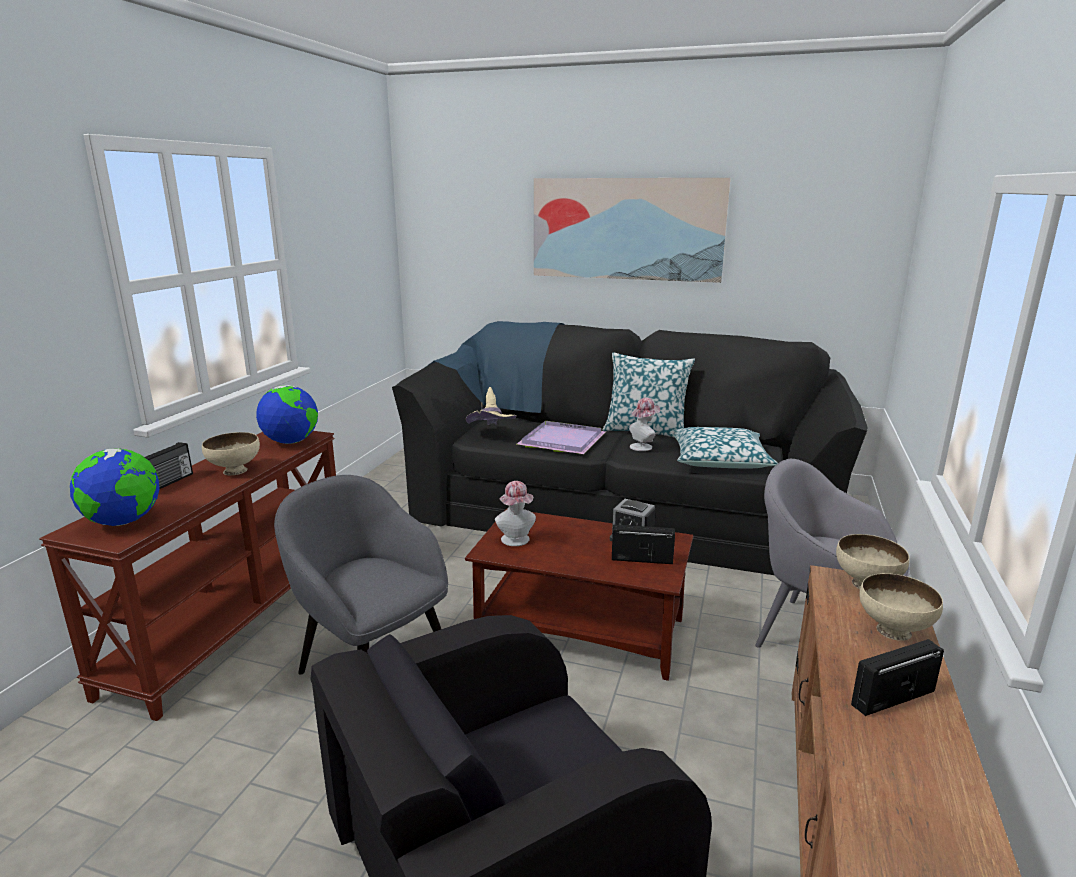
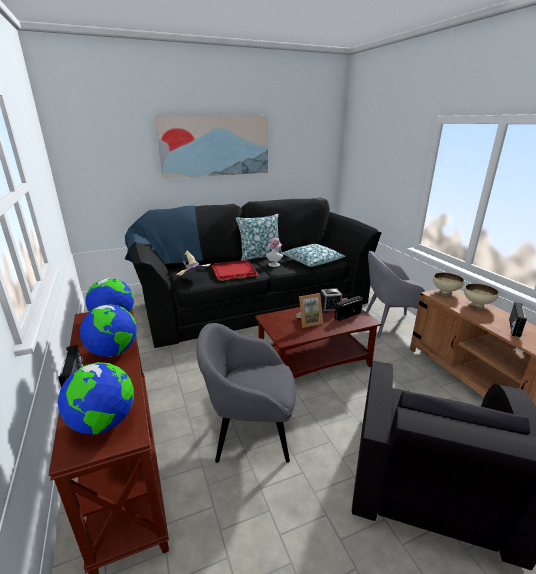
camera: 40 degrees left, 5 degrees up
beige bowl [202,432,260,475] -> globe [80,305,137,357]
hat [495,481,536,546] -> none
purple tray [517,421,606,454] -> red tray [211,260,259,281]
none -> picture frame [296,293,323,328]

